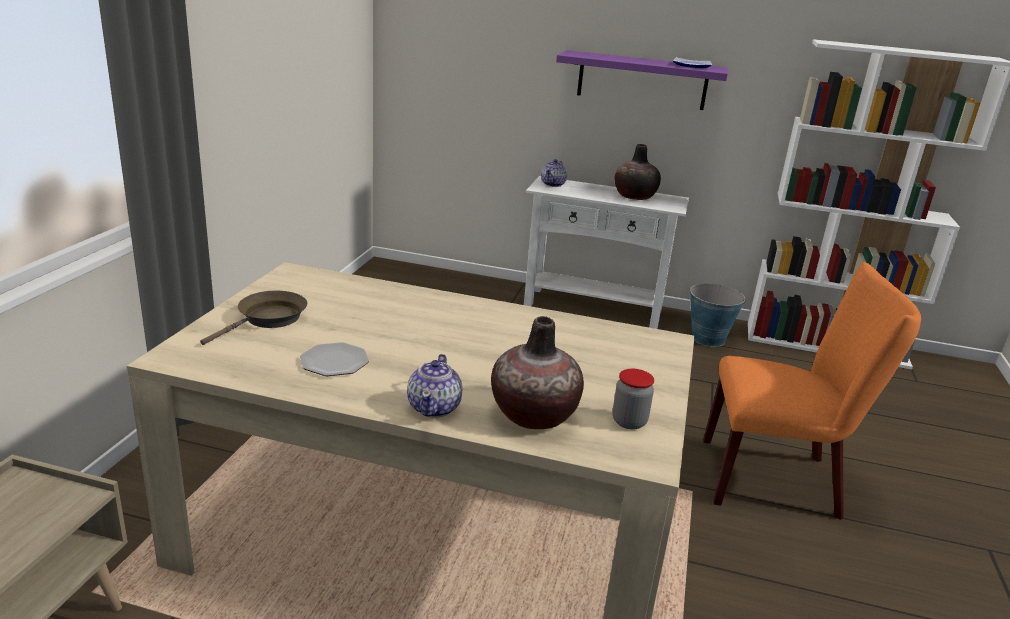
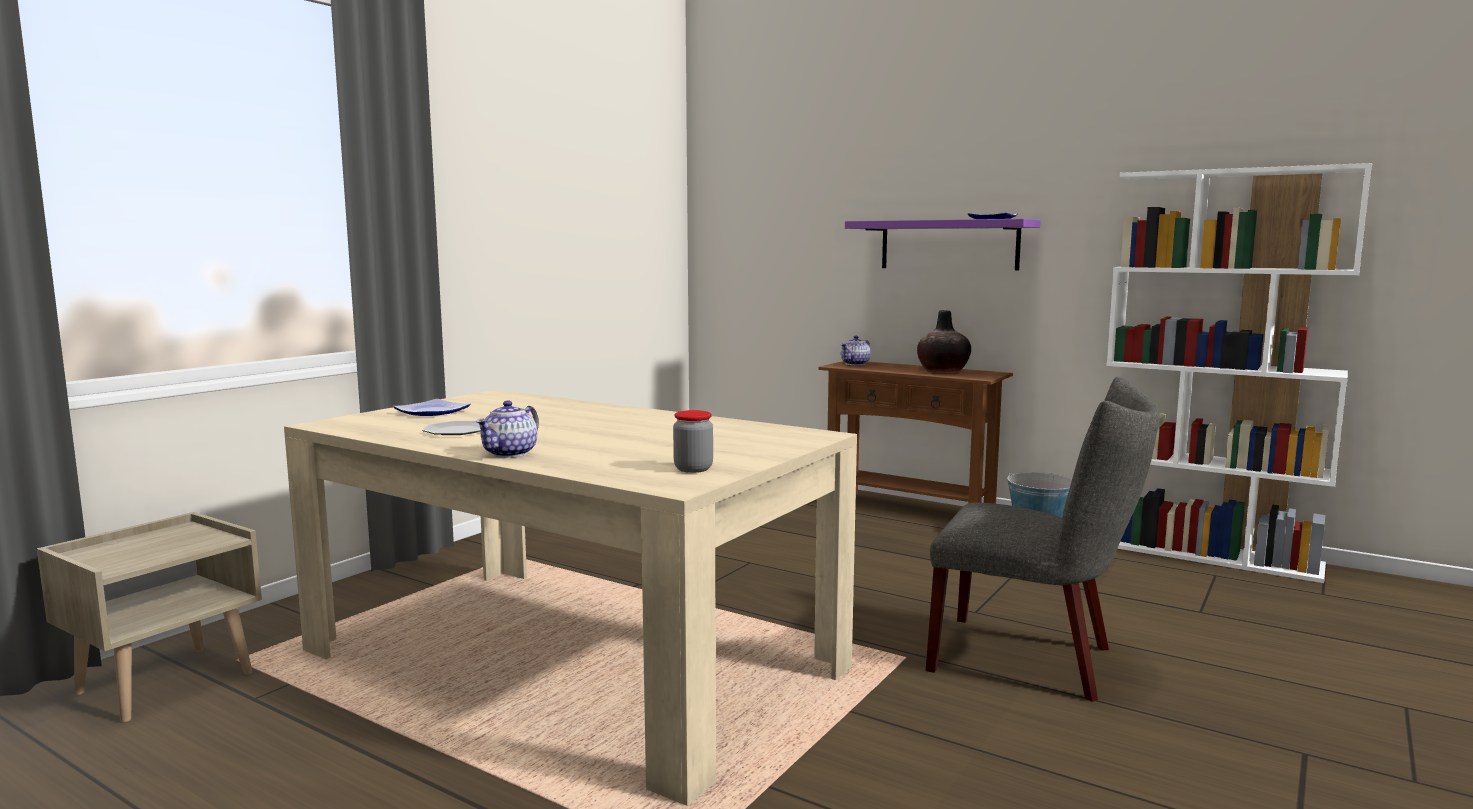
camera: 20 degrees right, 15 degrees down
brown frying pan [200,290,308,345] -> plate [393,399,471,416]
vase [491,316,584,429] -> none
white console table [524,176,689,329] -> brown console table [819,361,1013,504]
orange chair [703,262,921,520] -> grey chair [925,377,1160,702]

